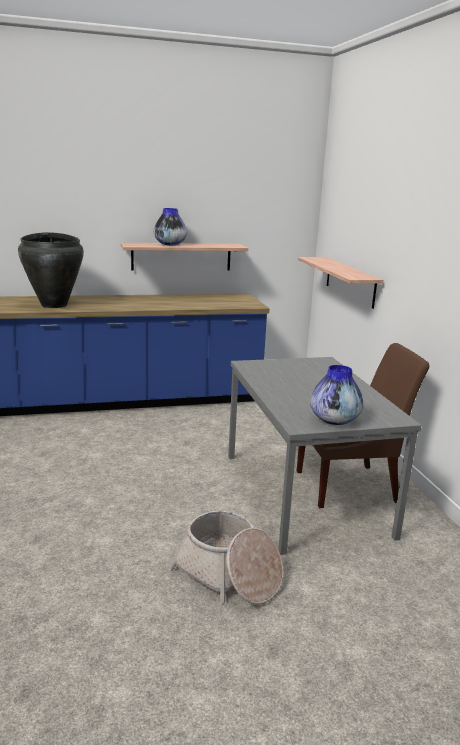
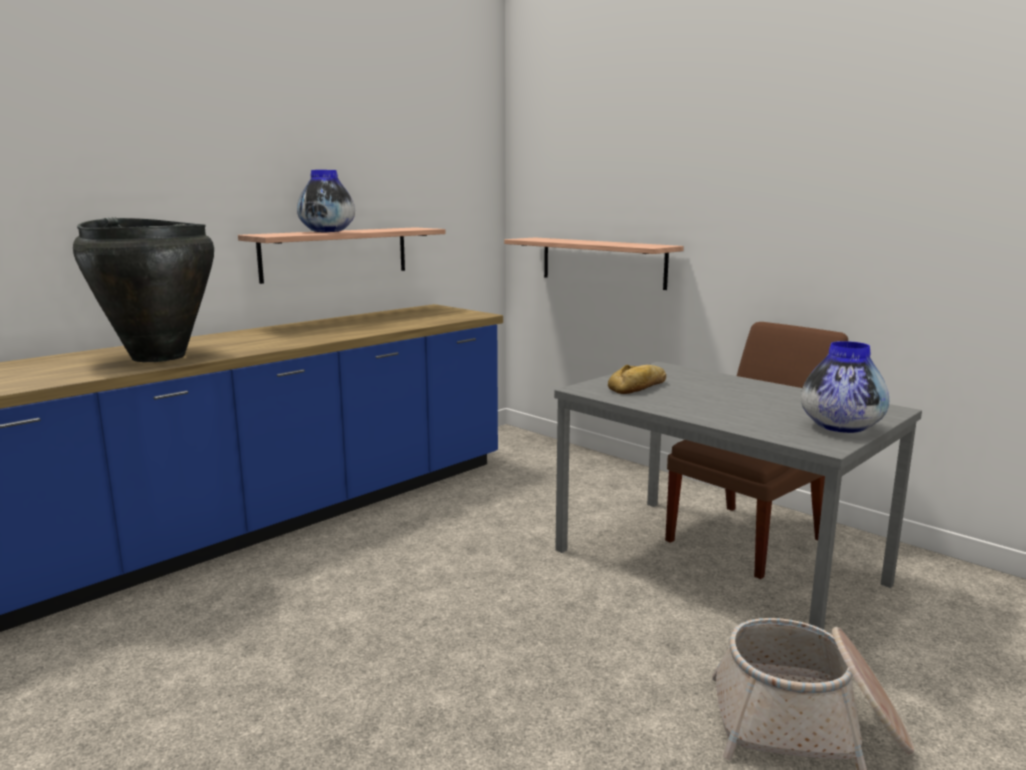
camera: 30 degrees left, 5 degrees down
none -> bread [608,365,666,394]

